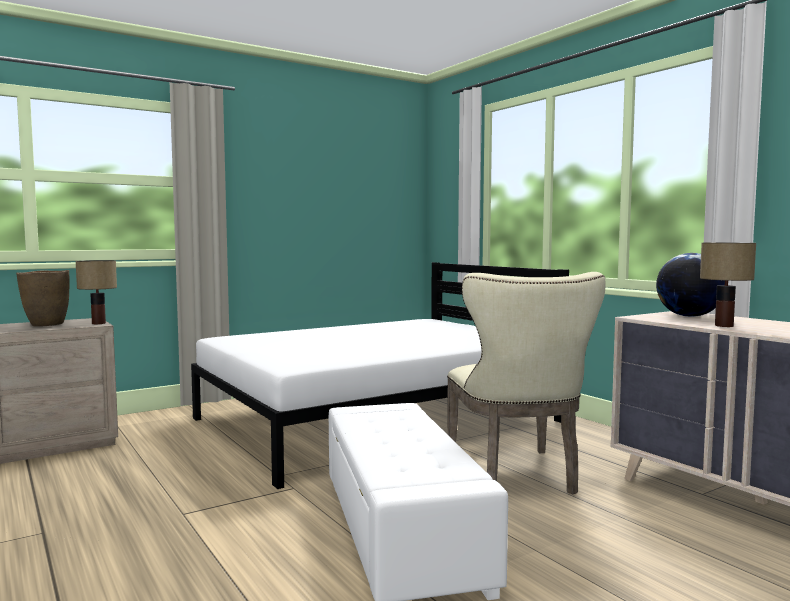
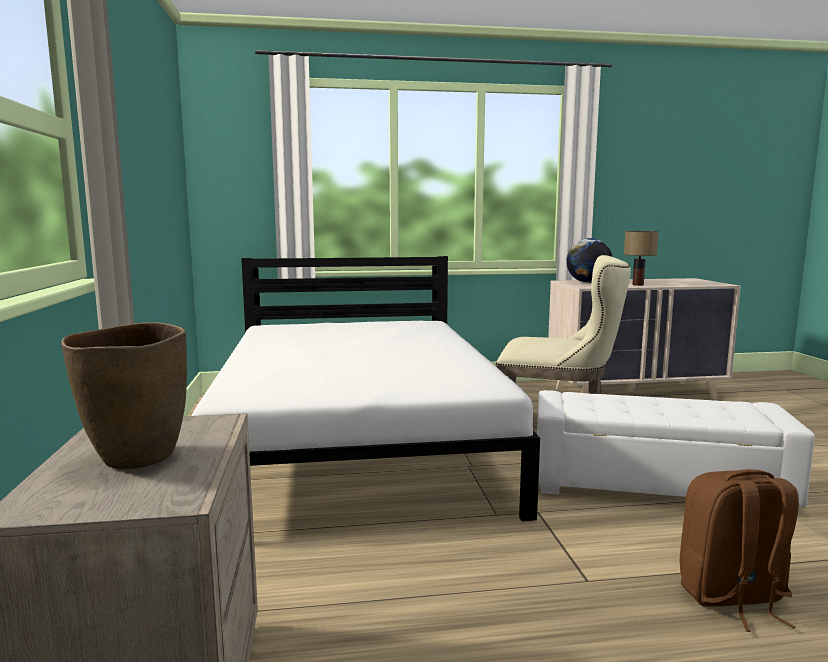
camera: 65 degrees left, 5 degrees up
table lamp [76,260,117,324] -> none
none -> brown backpack [680,469,799,632]

